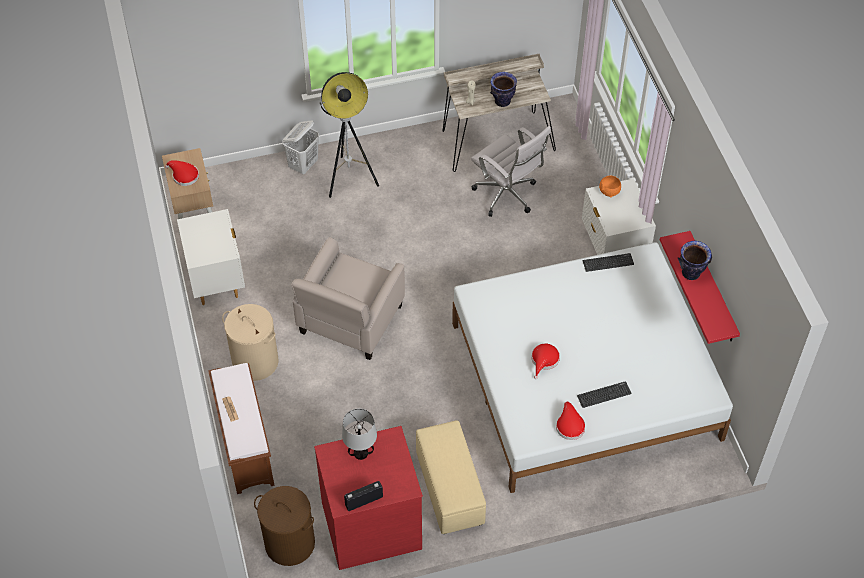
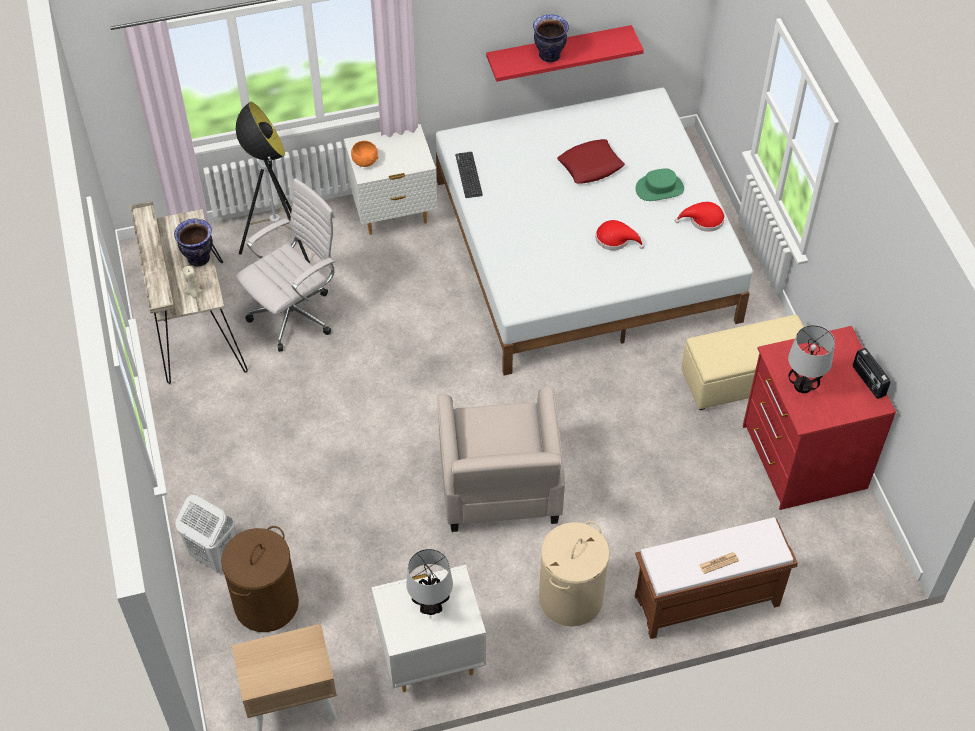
camera: 90 degrees left, 0 degrees up
red hat [165,160,199,186] -> none
brown laundry basket [254,486,315,566] -> brown laundry basket moved to [221,526,299,632]
beige armchair [291,237,405,360] -> beige armchair turned 60 degrees clockwise [437,386,565,532]
floor lamp [320,72,379,198] -> floor lamp moved to [236,102,310,263]
keyboard [577,381,632,408] -> green hat [635,169,684,201]
none -> table lamp [406,549,453,615]
none -> red pillow [557,139,625,184]

